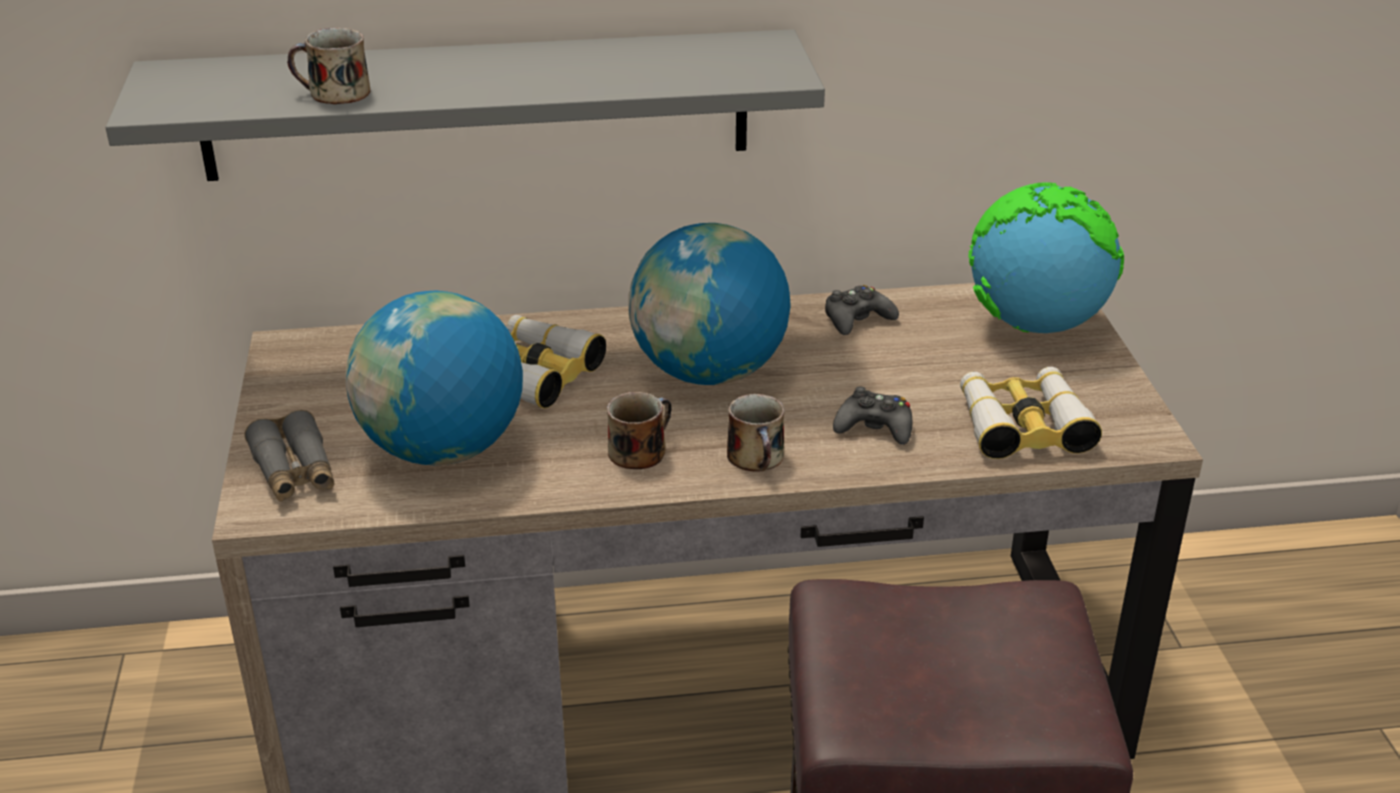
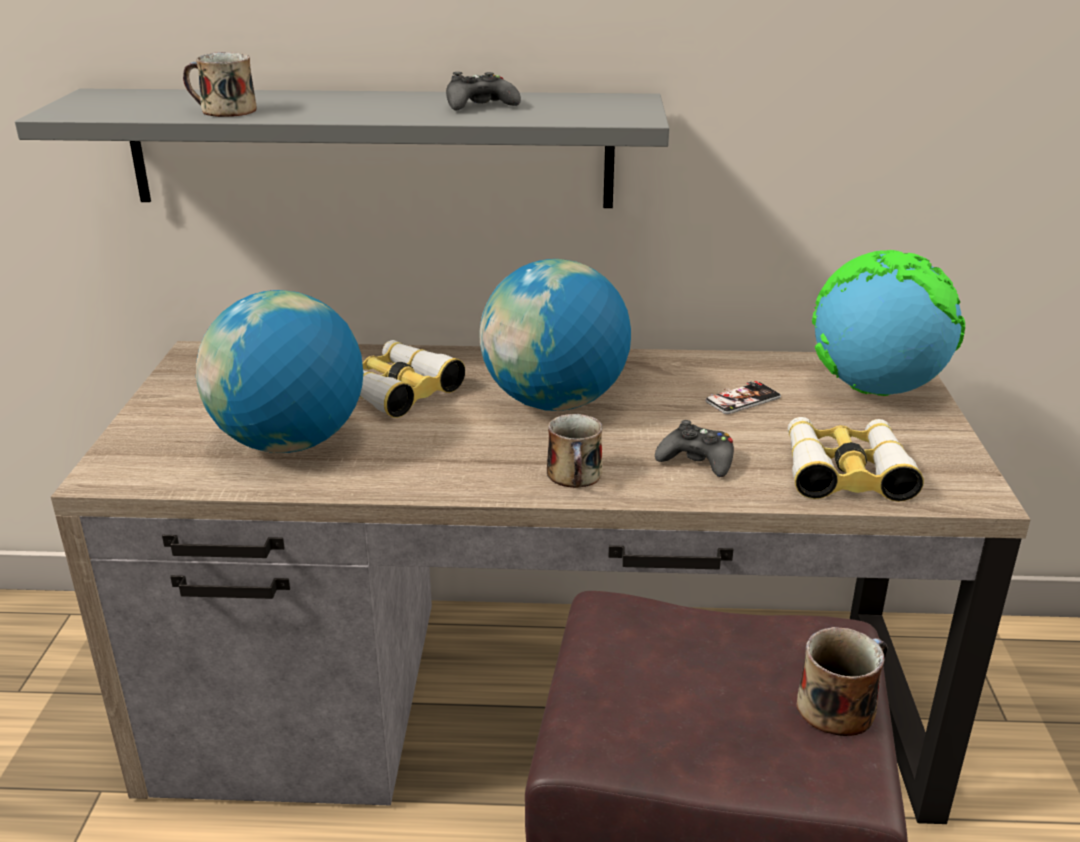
camera: 10 degrees right, 5 degrees down
grey binoculars [244,410,334,502] -> none
mug [607,392,672,469] -> mug moved to [796,627,888,736]
black game controller [825,285,899,335] -> black game controller moved to [446,72,521,111]
none -> phone [705,381,781,414]

